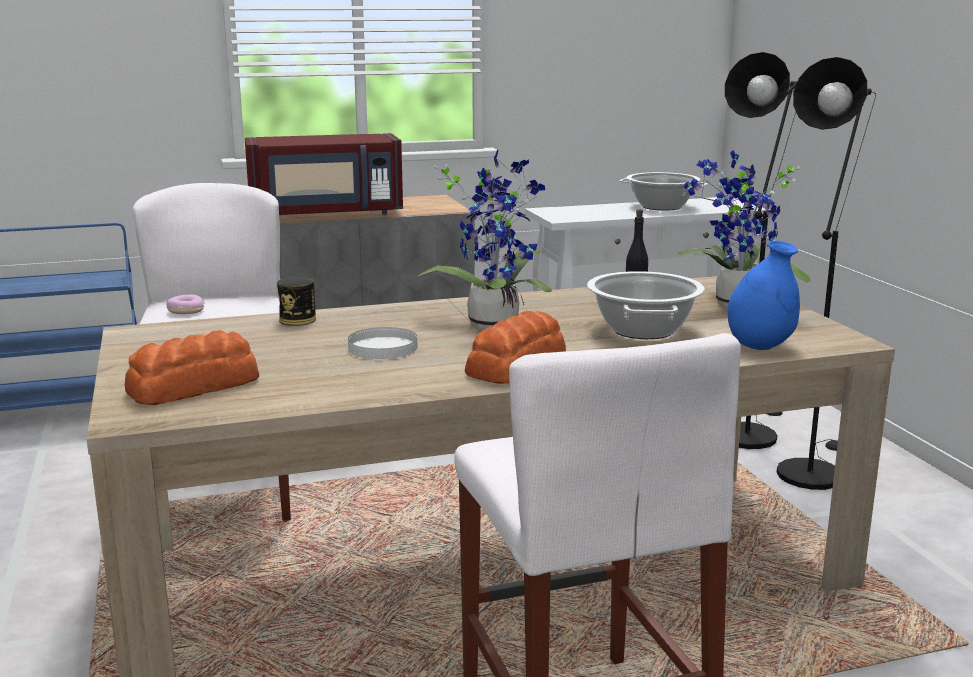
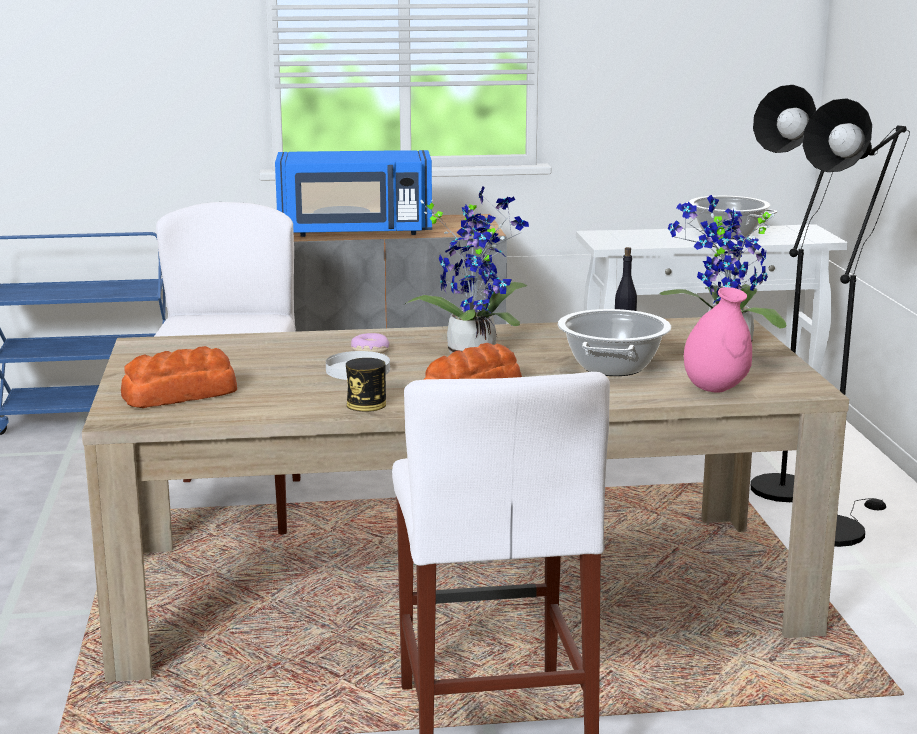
camera: 10 degrees right, 0 degrees up
donut [167,295,204,314] -> donut moved to [351,333,390,354]
red microwave [245,133,403,215] -> blue microwave [275,150,432,237]
can [277,277,316,326] -> can moved to [346,358,386,412]
blue vase [728,240,800,350] -> pink vase [684,287,752,393]

